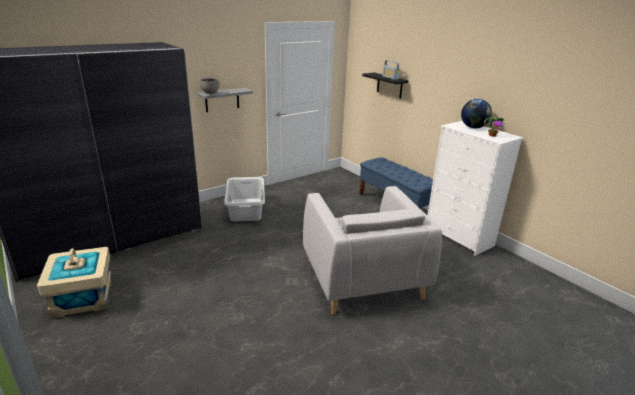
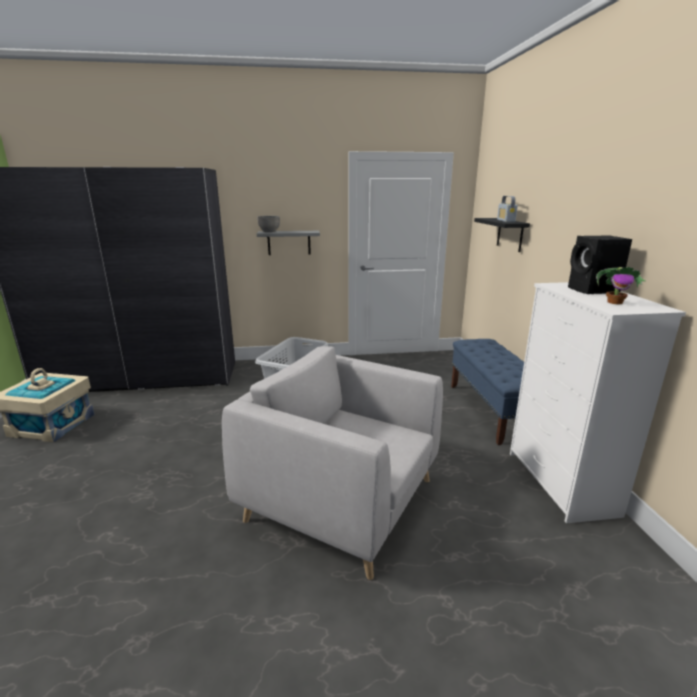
camera: 30 degrees right, 5 degrees down
grey armchair [303,186,442,314] -> grey armchair turned 105 degrees clockwise [222,346,443,580]
globe [461,99,492,128] -> black speaker [568,236,632,294]

